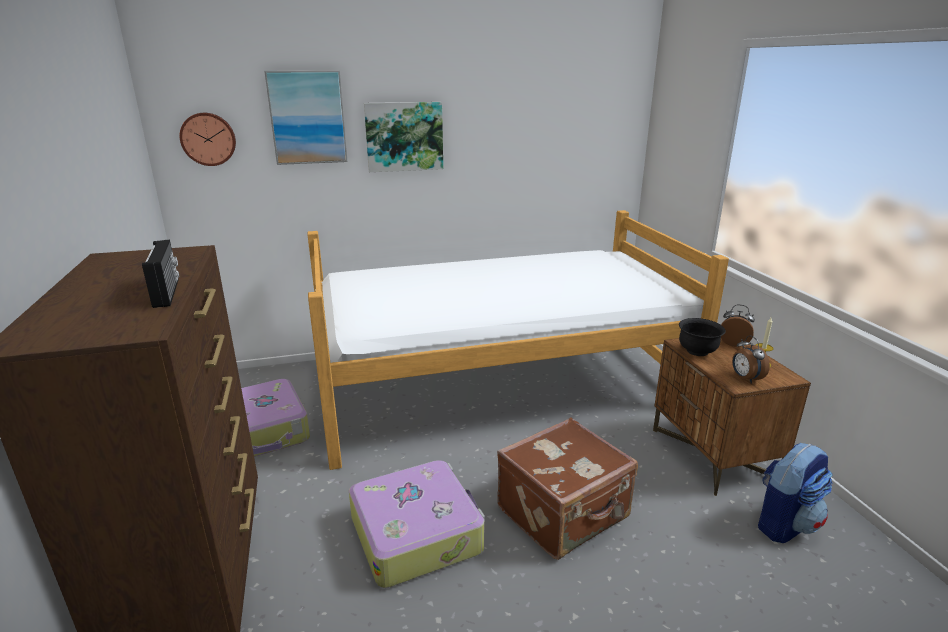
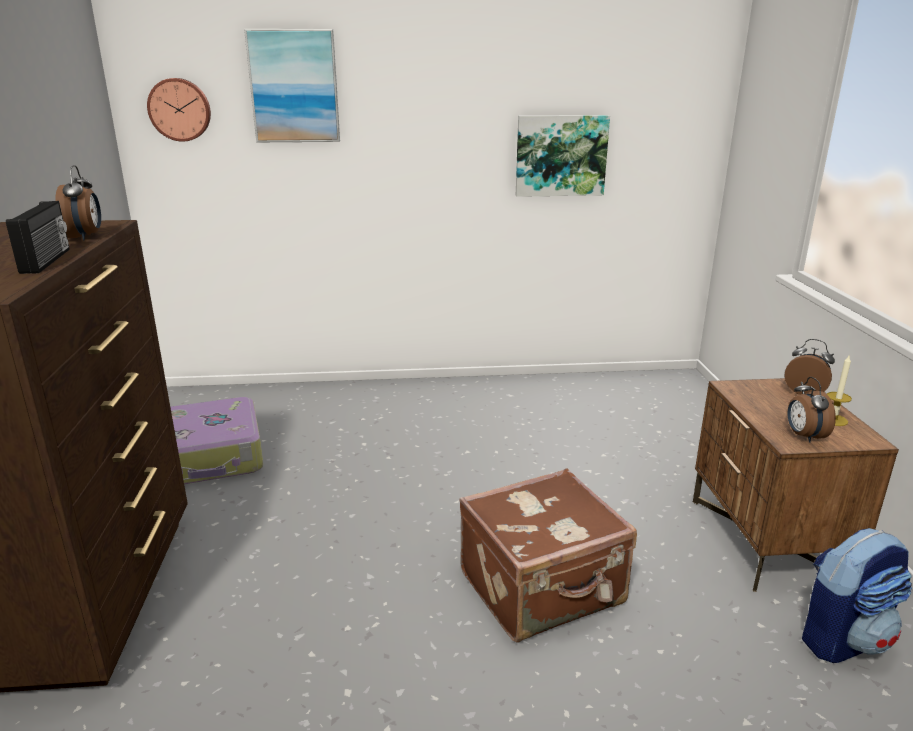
camera: 10 degrees right, 0 degrees up
bed [307,210,729,470] -> none
suitcase [349,460,485,588] -> none
picture [364,102,443,172] -> picture moved to [516,115,610,197]
black bowl [679,318,726,356] -> none
none -> alarm clock [55,165,101,240]

